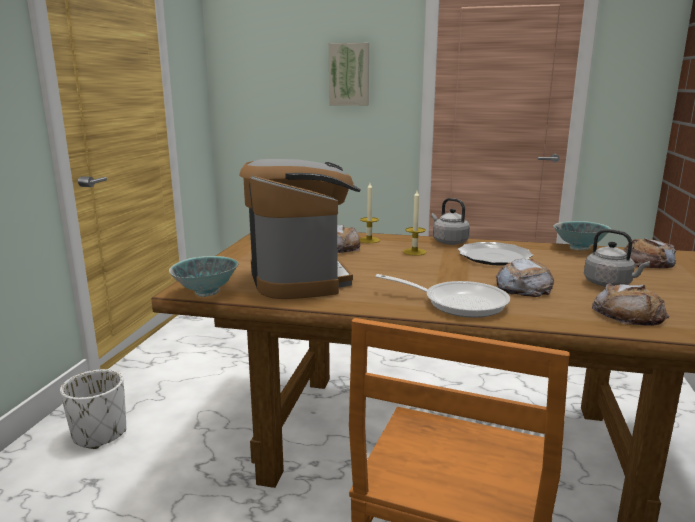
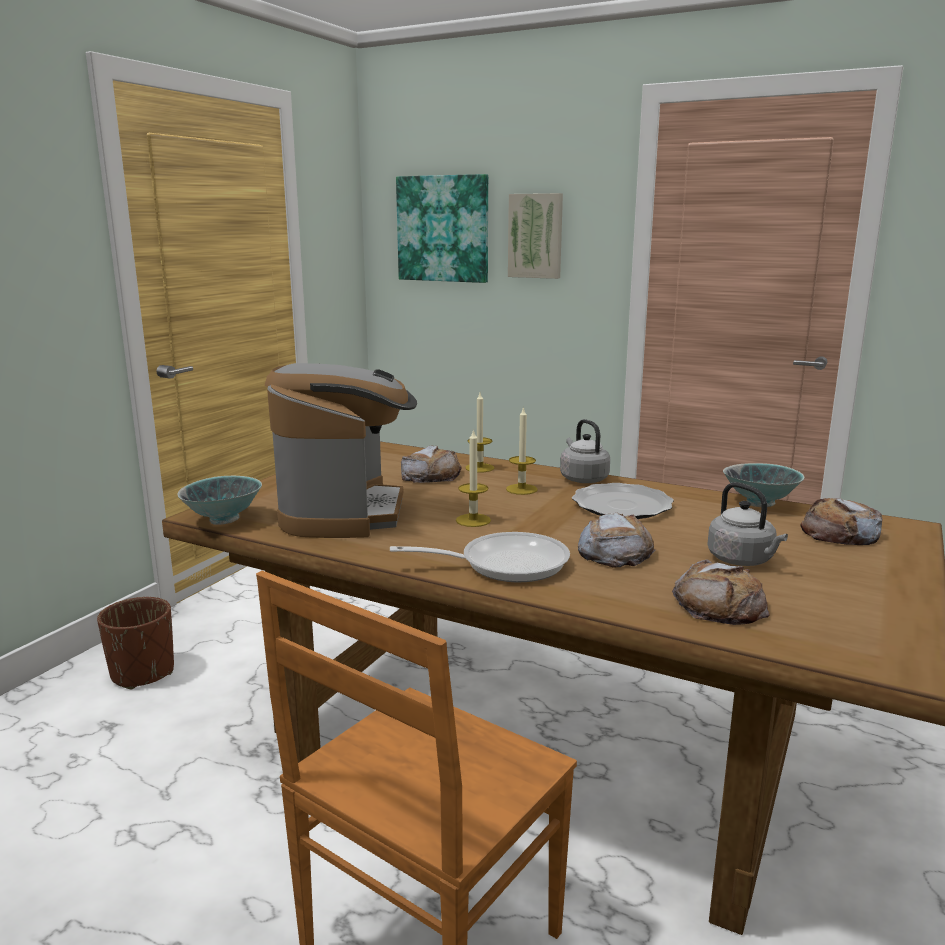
camera: 15 degrees right, 0 degrees up
white planter [60,369,126,449] -> brown planter [97,597,174,689]
frying pan [375,274,510,318] -> frying pan turned 45 degrees counterclockwise [390,532,570,582]
none -> picture [396,174,488,283]
none -> candle [456,429,491,527]

